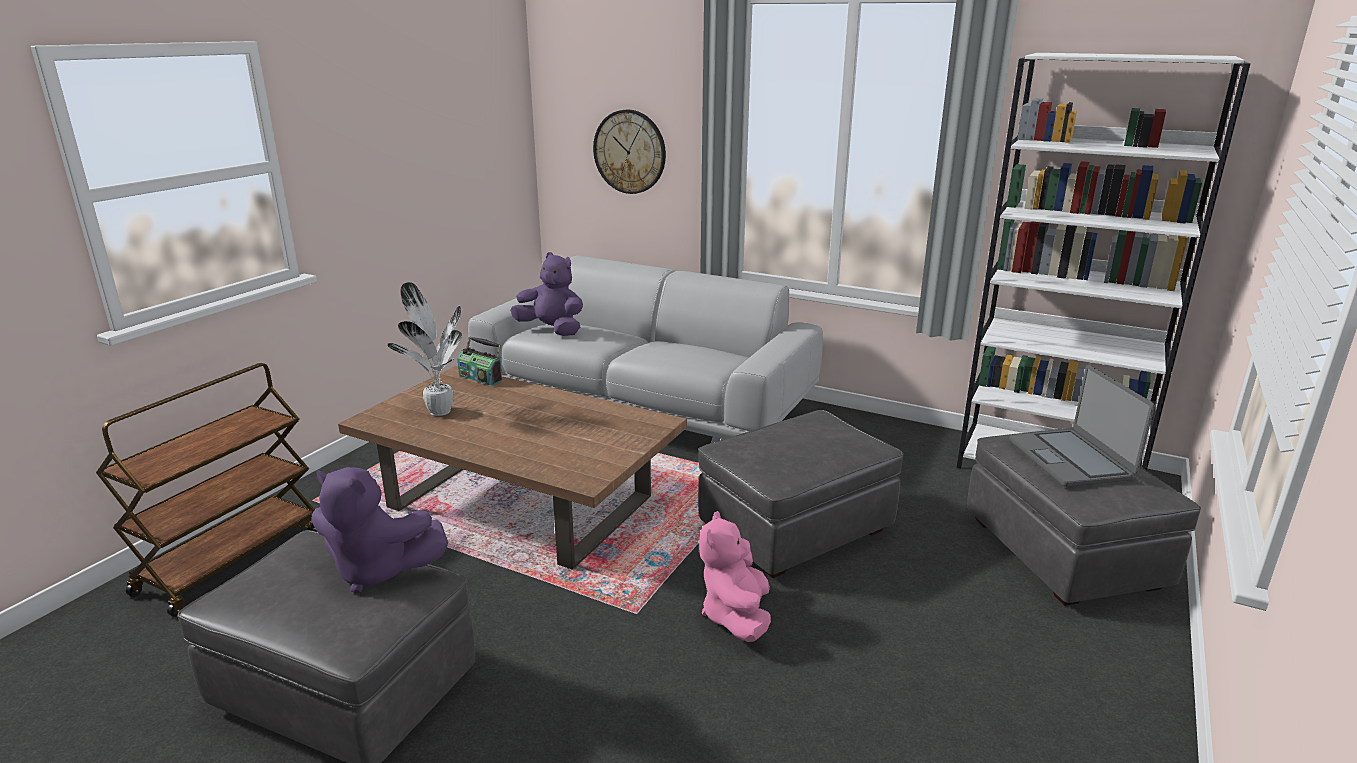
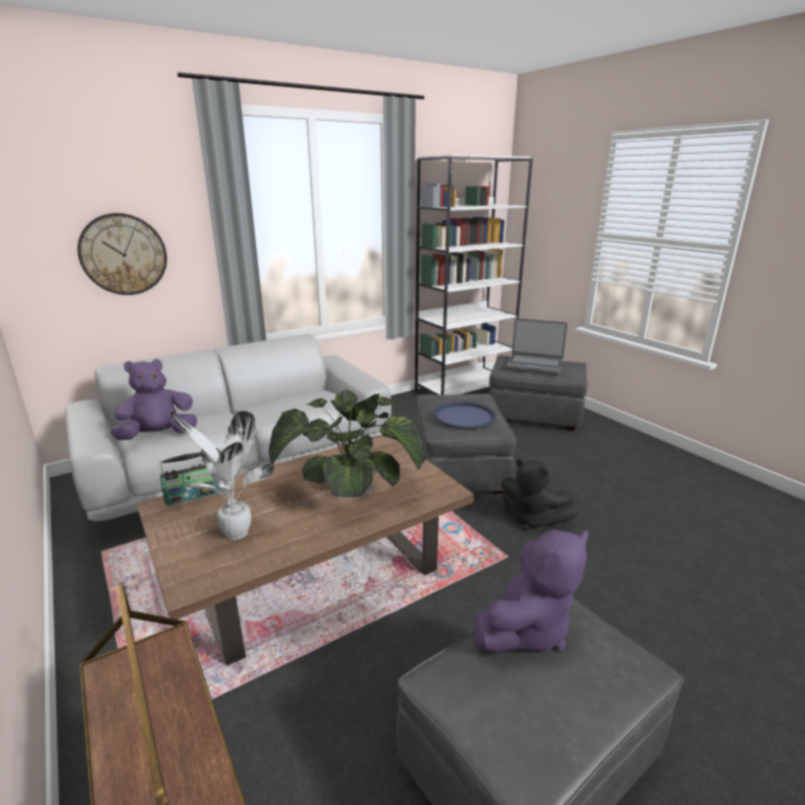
camera: 60 degrees left, 0 degrees up
pink plush toy [699,511,771,642] -> black plush toy [501,458,579,530]
none -> potted plant [269,390,426,498]
none -> blue tray [434,401,496,429]

